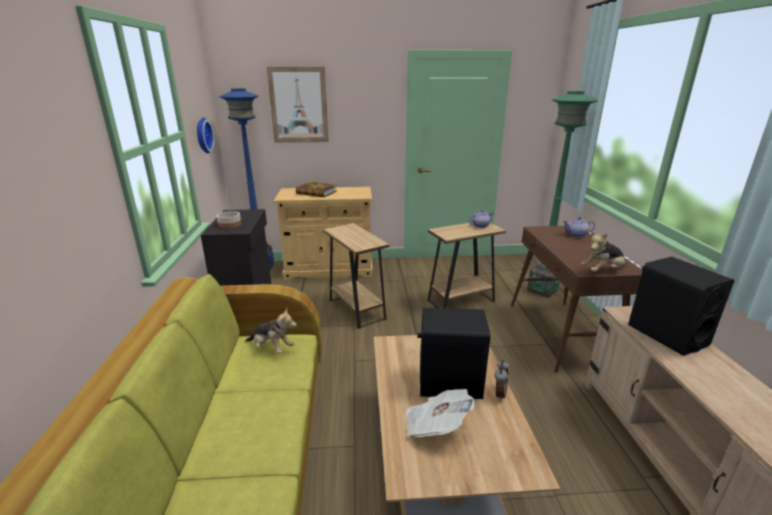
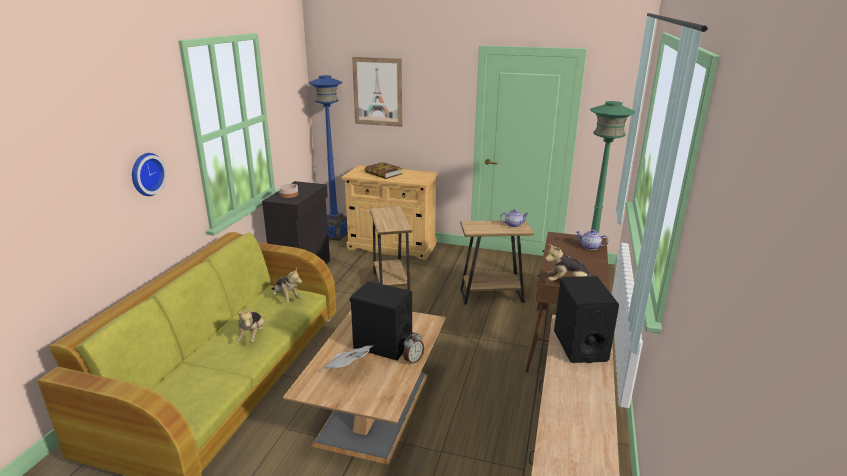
camera: 20 degrees right, 0 degrees up
wall clock [197,117,214,153] -> wall clock moved to [132,153,167,196]
none -> plush toy [236,308,264,343]

